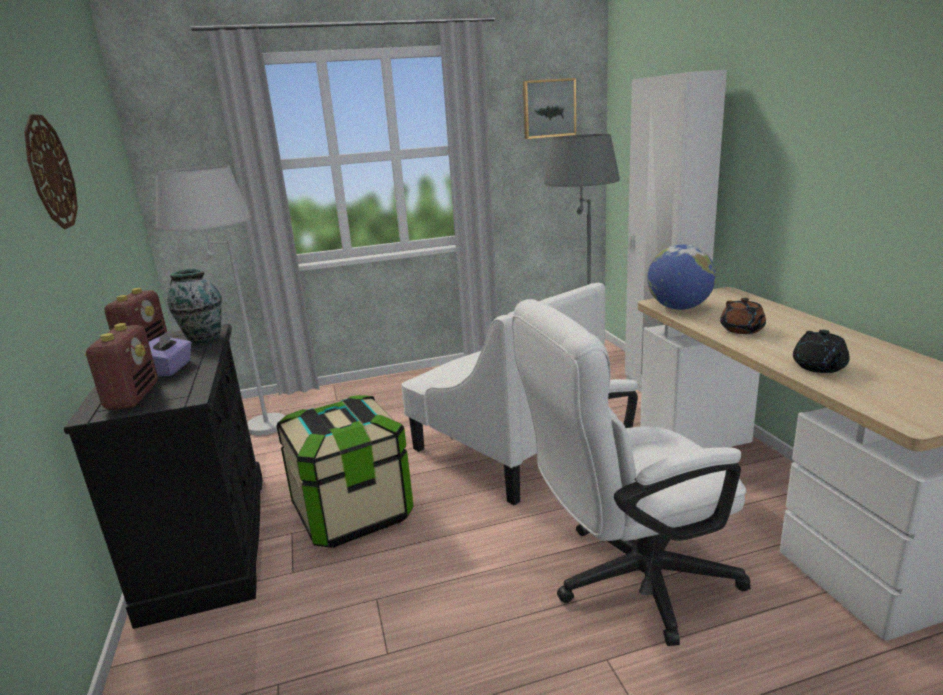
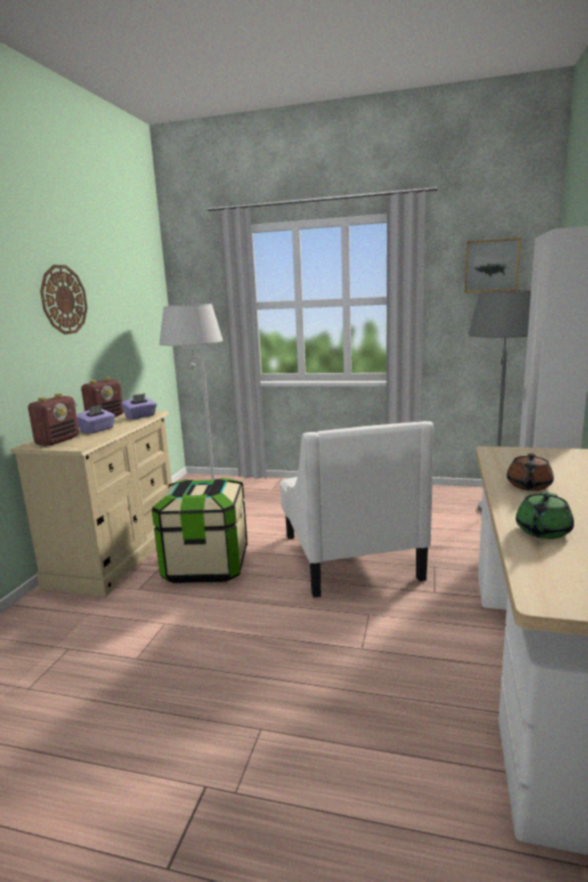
camera: 30 degrees right, 5 degrees down
black dresser [64,324,263,629] -> beige dresser [10,411,172,597]
vase [167,268,222,343] -> purple tissue box [121,393,157,420]
white office chair [512,299,751,646] -> none
globe [647,244,716,310] -> none
black teapot [793,330,850,373] -> green teapot [516,492,574,539]

